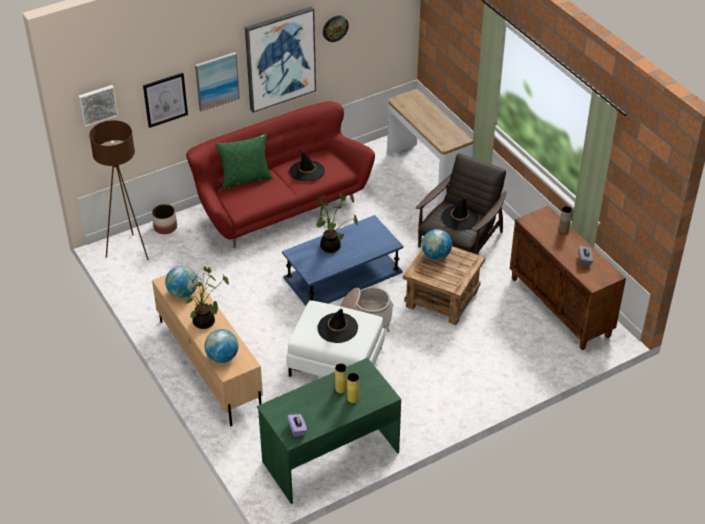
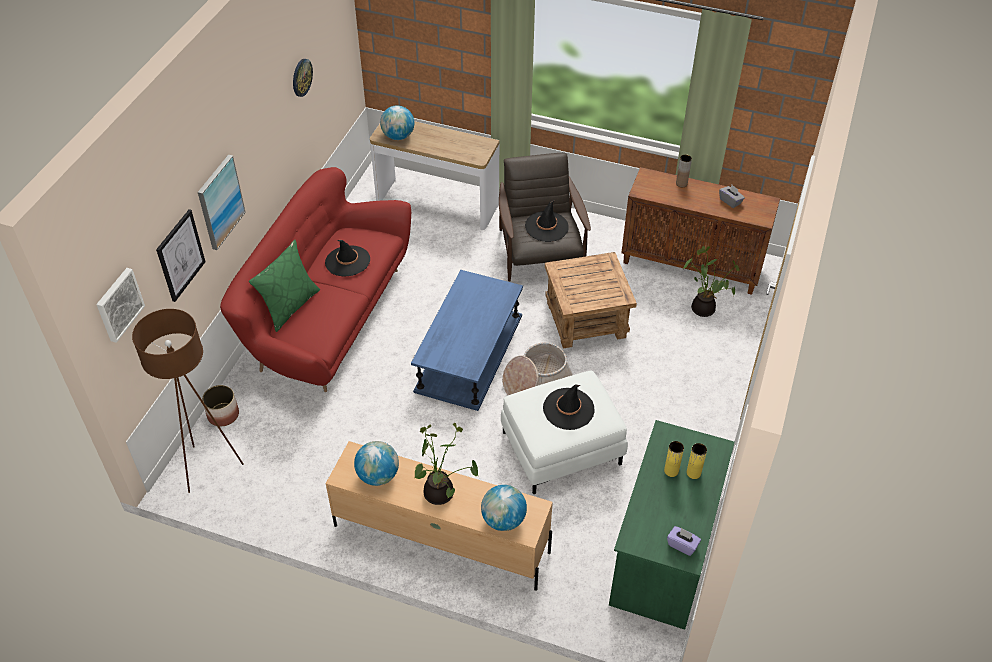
camera: 40 degrees left, 5 degrees up
picture [245,7,316,113] -> none
potted plant [316,193,358,253] -> potted plant moved to [683,246,740,317]
globe [421,229,452,260] -> globe moved to [380,106,414,140]

